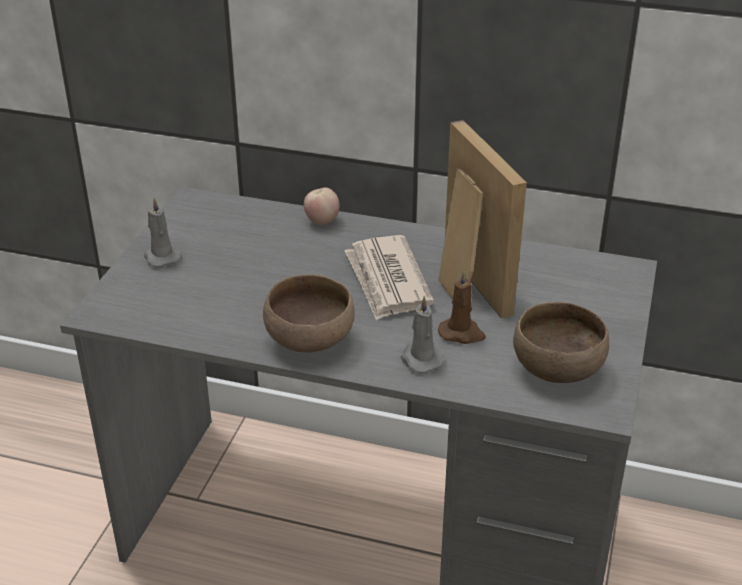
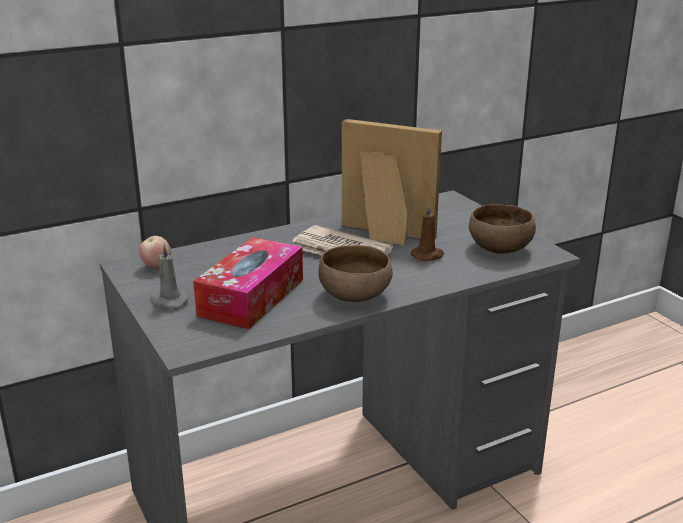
camera: 45 degrees left, 10 degrees down
apple [304,187,339,225] -> apple moved to [139,236,171,269]
grey candle [401,296,445,373] -> none
none -> tissue box [193,237,303,329]

